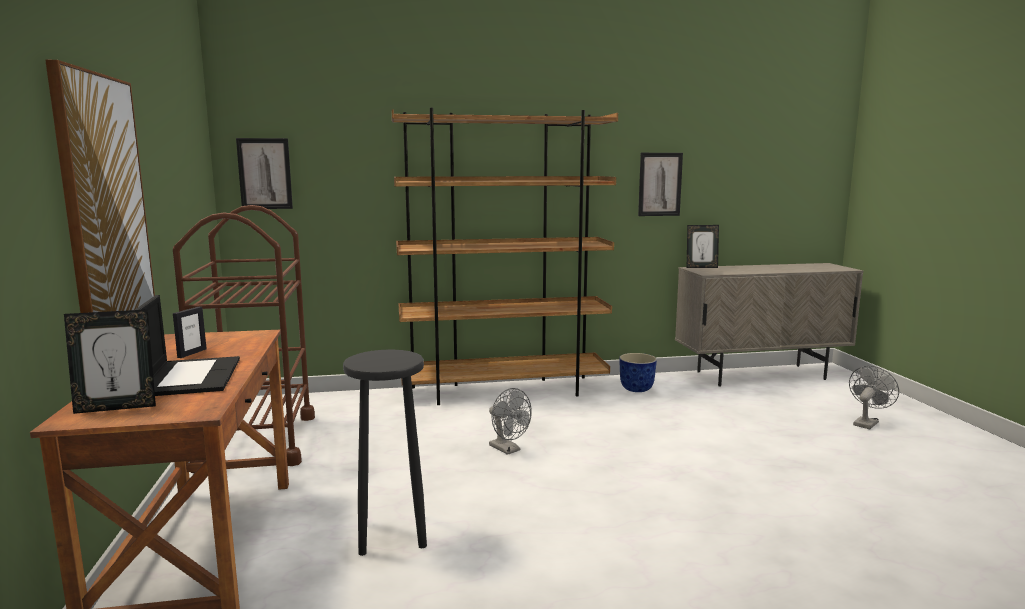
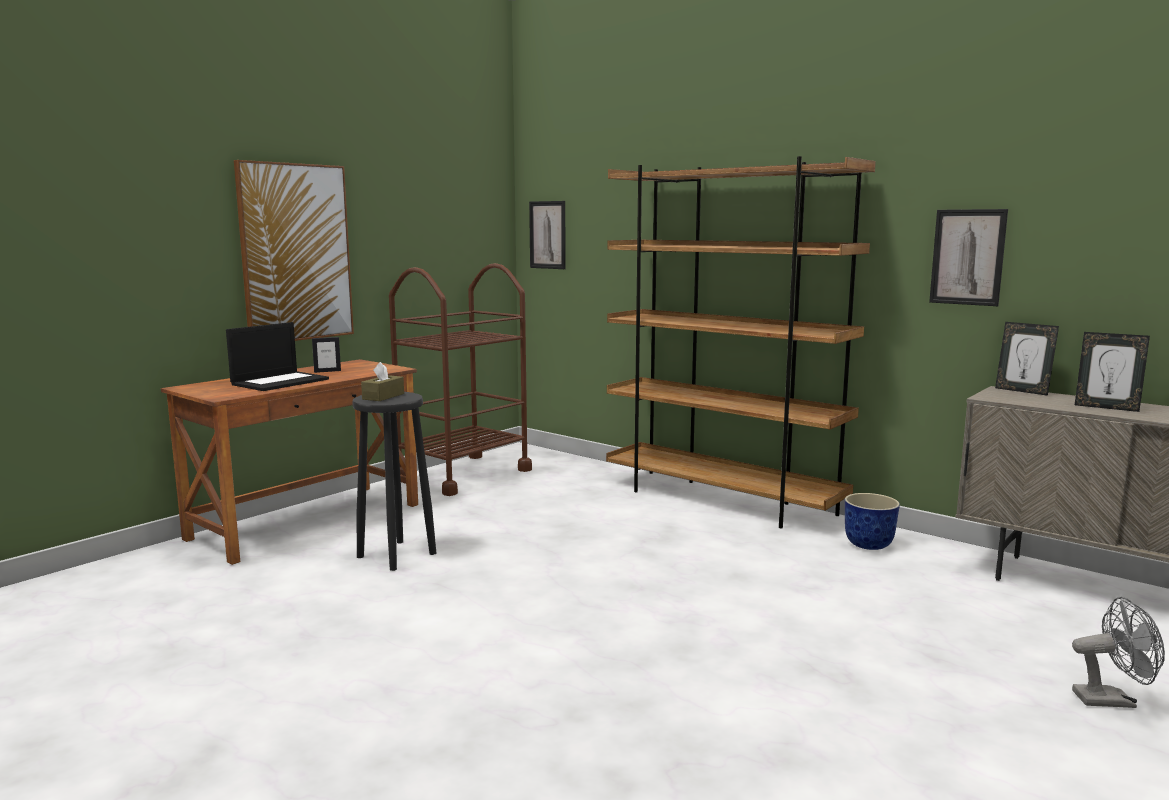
camera: 50 degrees right, 0 degrees up
picture frame [64,309,156,414] -> picture frame moved to [1075,332,1150,412]
grey fan [489,388,532,455] -> none
none -> brown tissue box [361,362,404,401]

